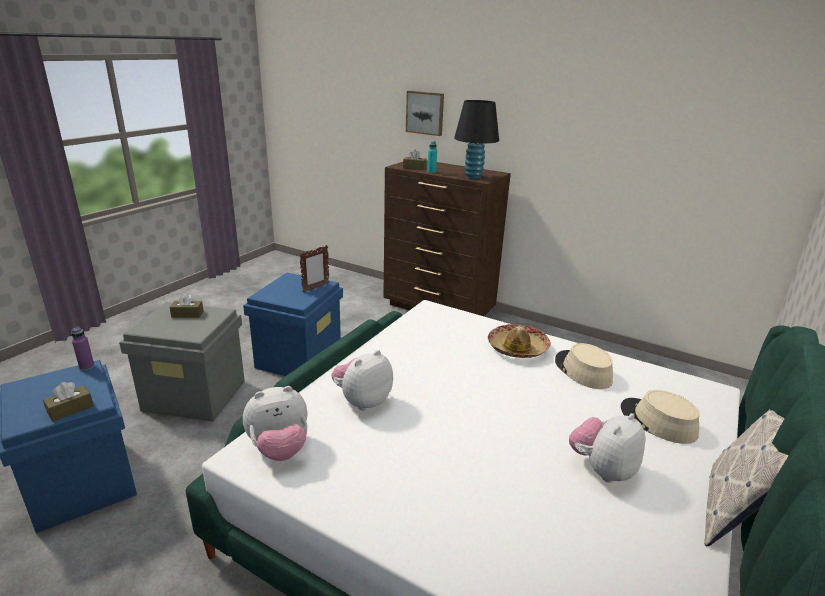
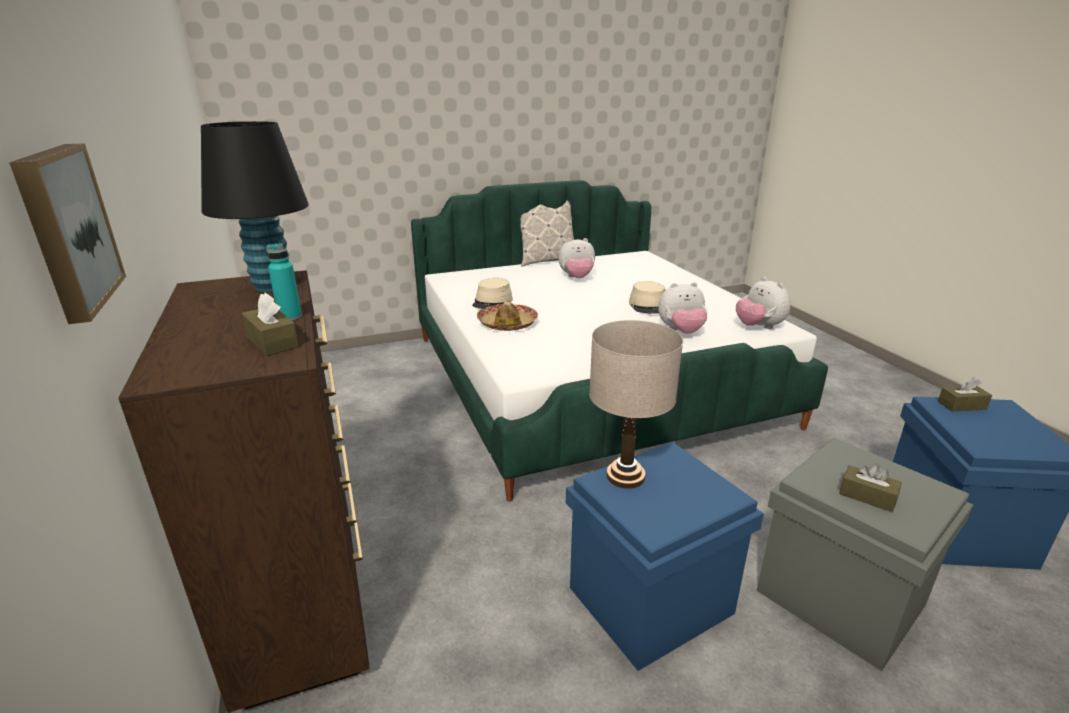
camera: 140 degrees left, 0 degrees up
purple bottle [71,327,95,371] -> none
plush toy [243,386,308,461] -> plush toy turned 135 degrees counterclockwise [736,277,791,329]
picture frame [299,245,329,293] -> beige table lamp [589,320,683,489]
beige hat [621,390,700,444] -> beige hat moved to [629,281,665,314]

